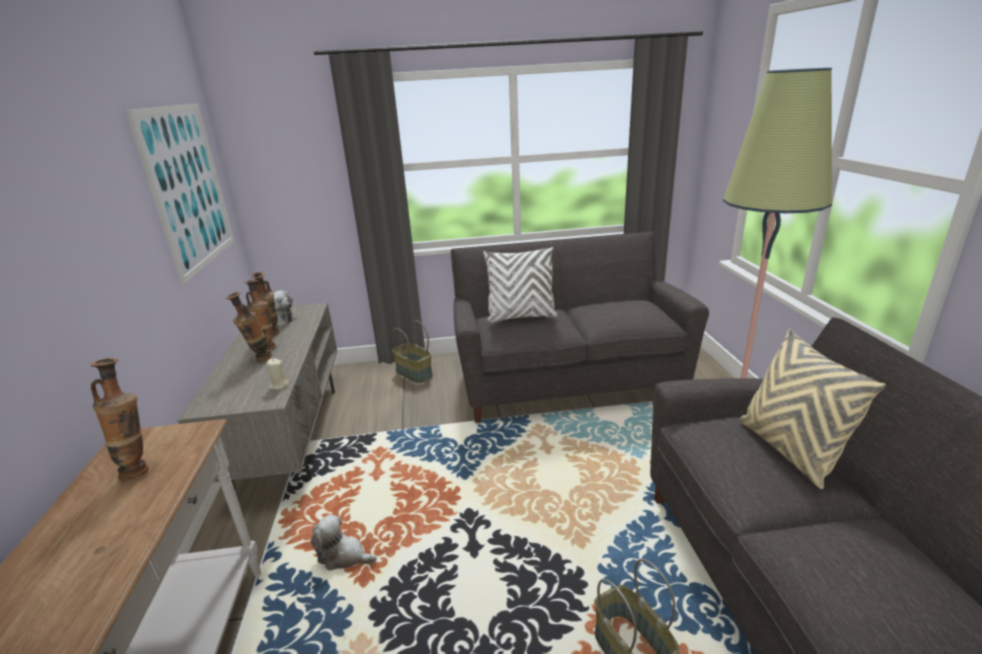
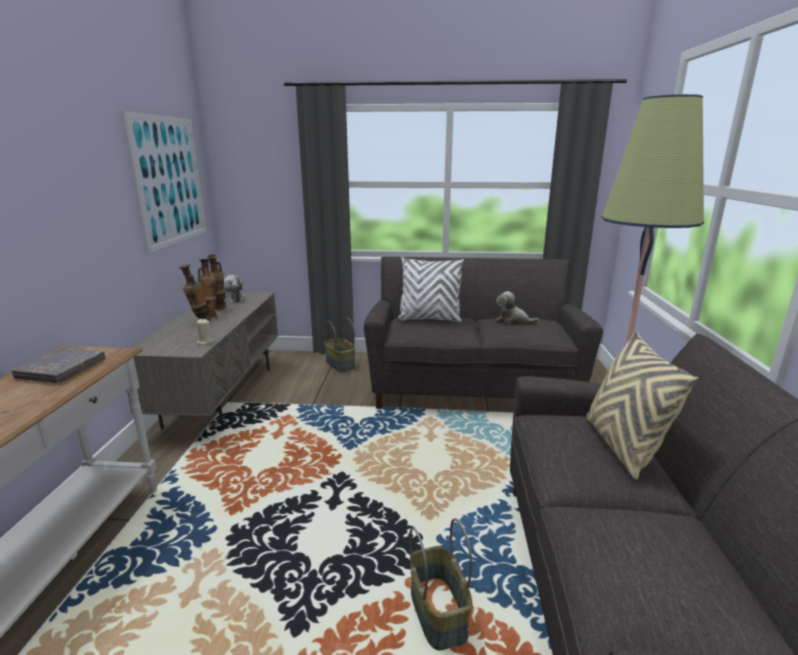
camera: 10 degrees right, 5 degrees down
vase [91,358,149,480] -> grey book [12,347,106,383]
plush toy [311,515,377,570] -> plush toy moved to [496,291,539,324]

